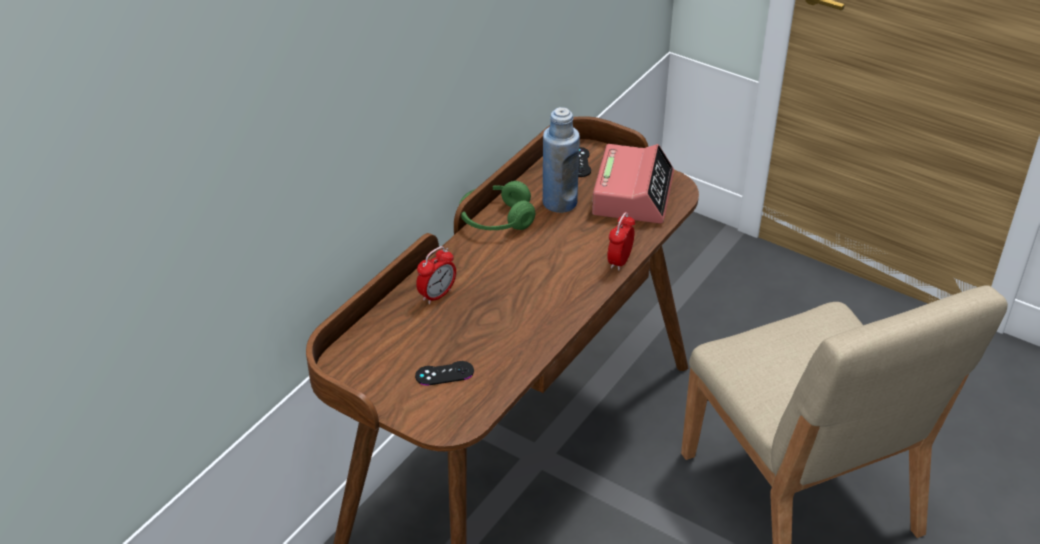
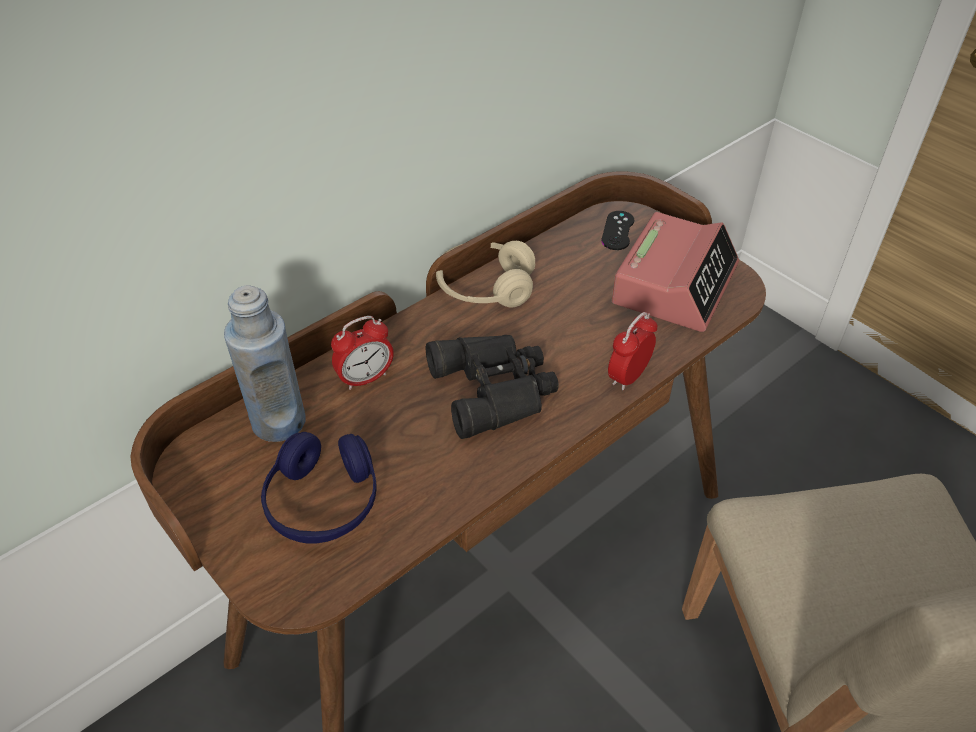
camera: 15 degrees right, 5 degrees up
black game controller [415,361,474,386] -> blue headphones [261,432,377,543]
green headphones [459,181,535,231] -> beige headphones [436,241,535,308]
blue bottle [543,107,580,213] -> blue bottle moved to [224,285,306,442]
none -> black binoculars [426,335,559,439]

